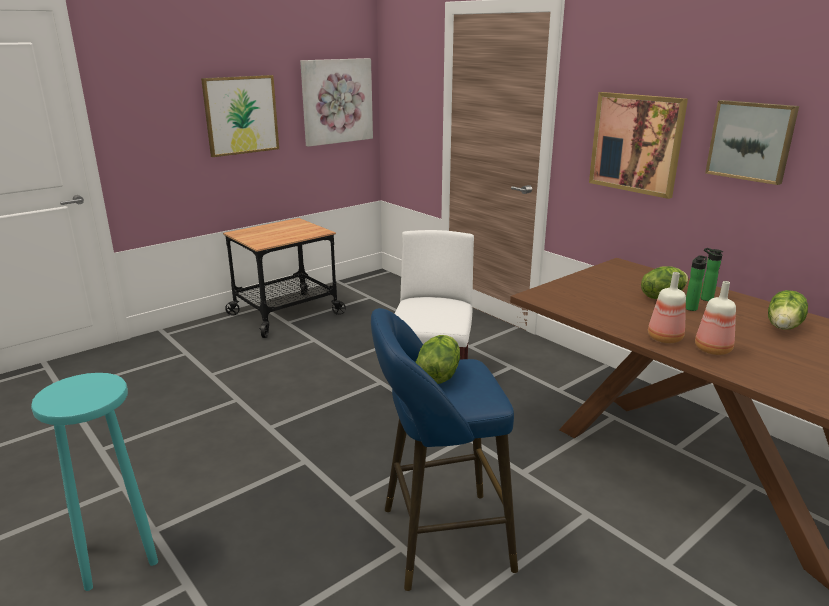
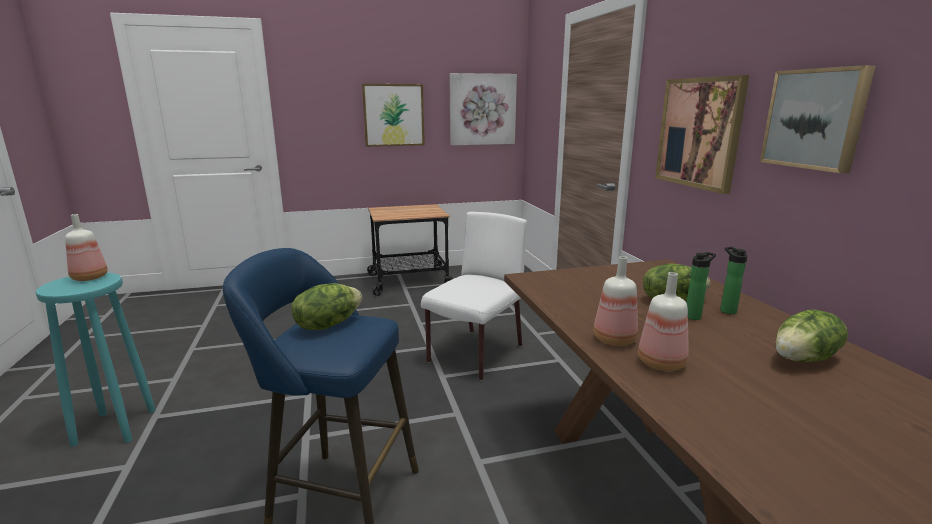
camera: 25 degrees right, 5 degrees down
none -> bottle [65,214,108,281]

